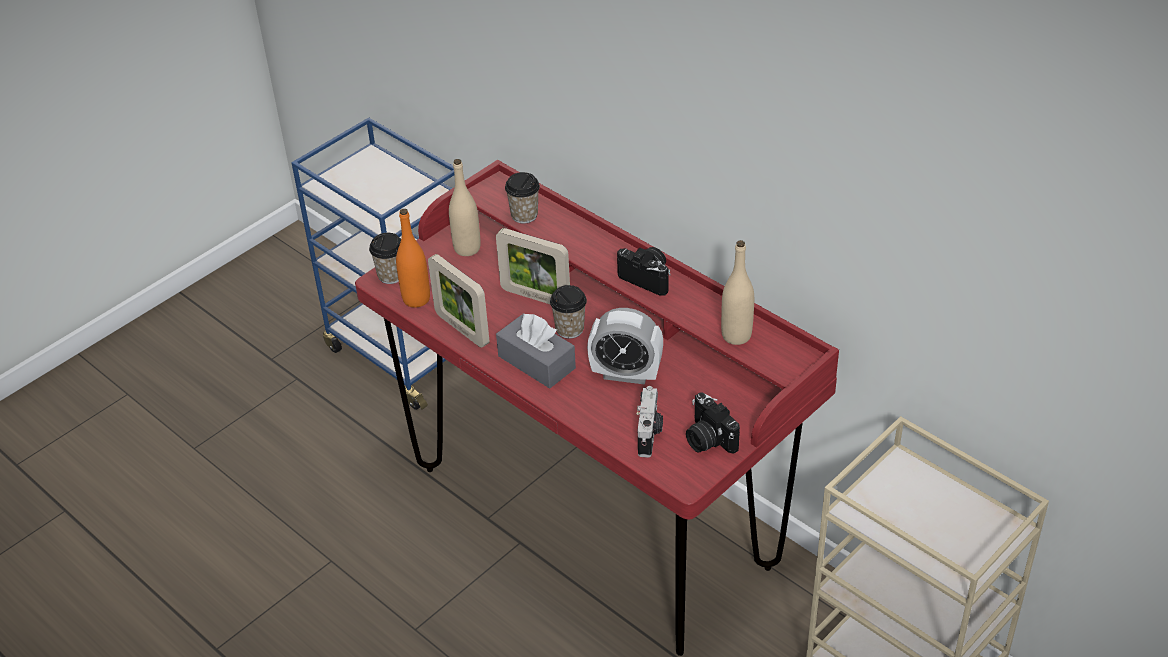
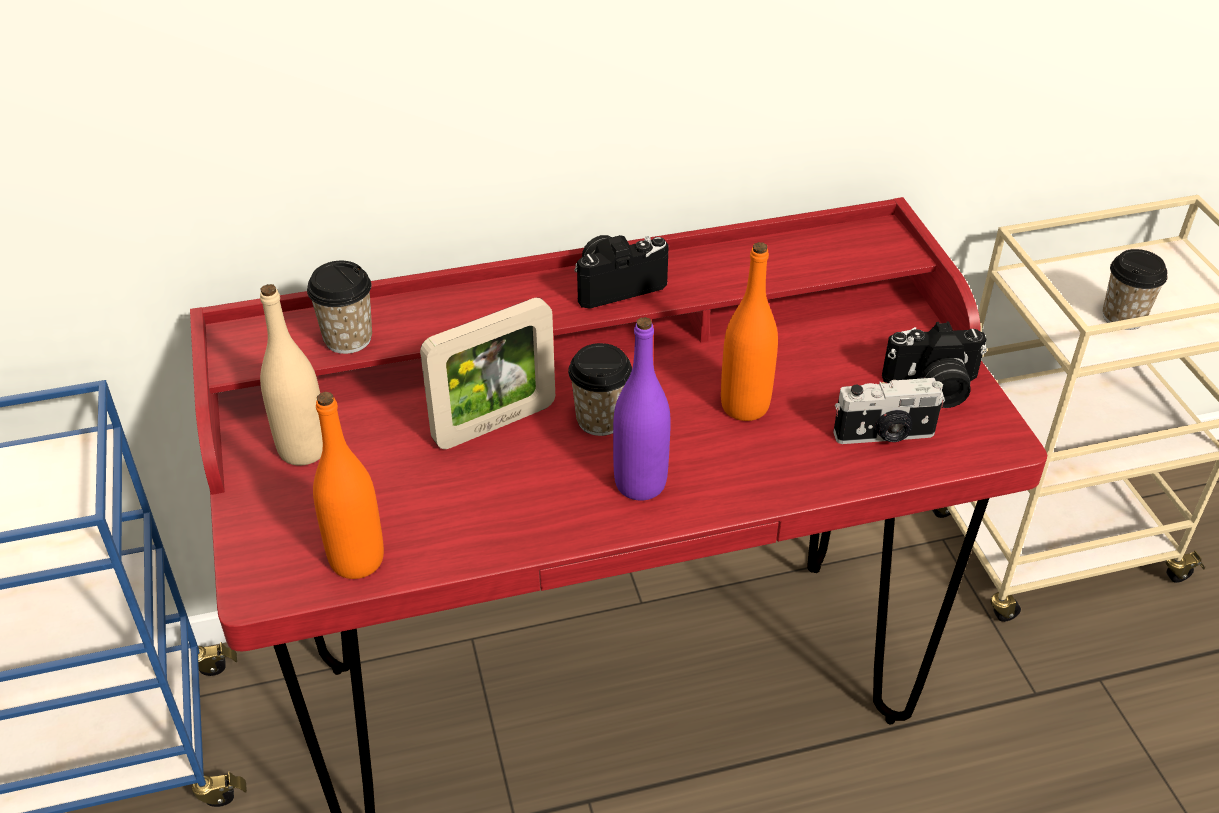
camera: 60 degrees left, 0 degrees up
cup [369,233,401,284] -> cup moved to [1103,249,1167,330]
picture frame [428,254,490,348] -> none
grey tissue box [496,314,576,388] -> purple bottle [613,317,671,501]
alarm clock [587,308,663,385] -> orange bottle [721,242,778,421]
camera [637,386,663,458] -> camera turned 135 degrees clockwise [833,377,945,444]
beige bottle [721,240,754,345] -> none

